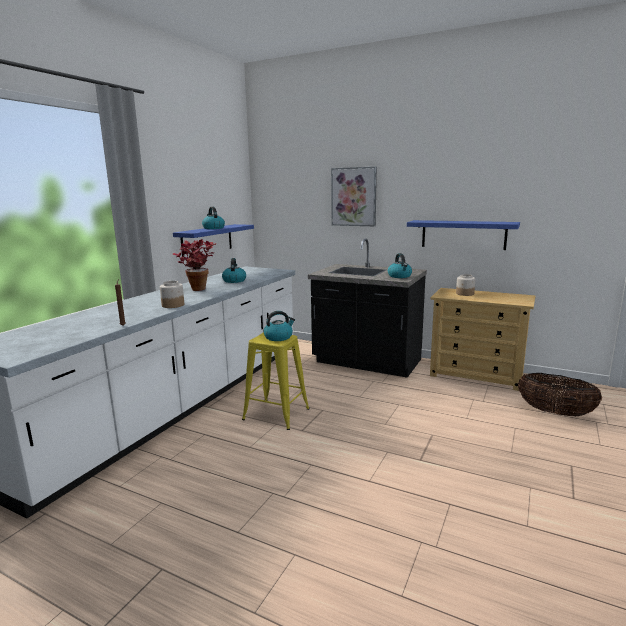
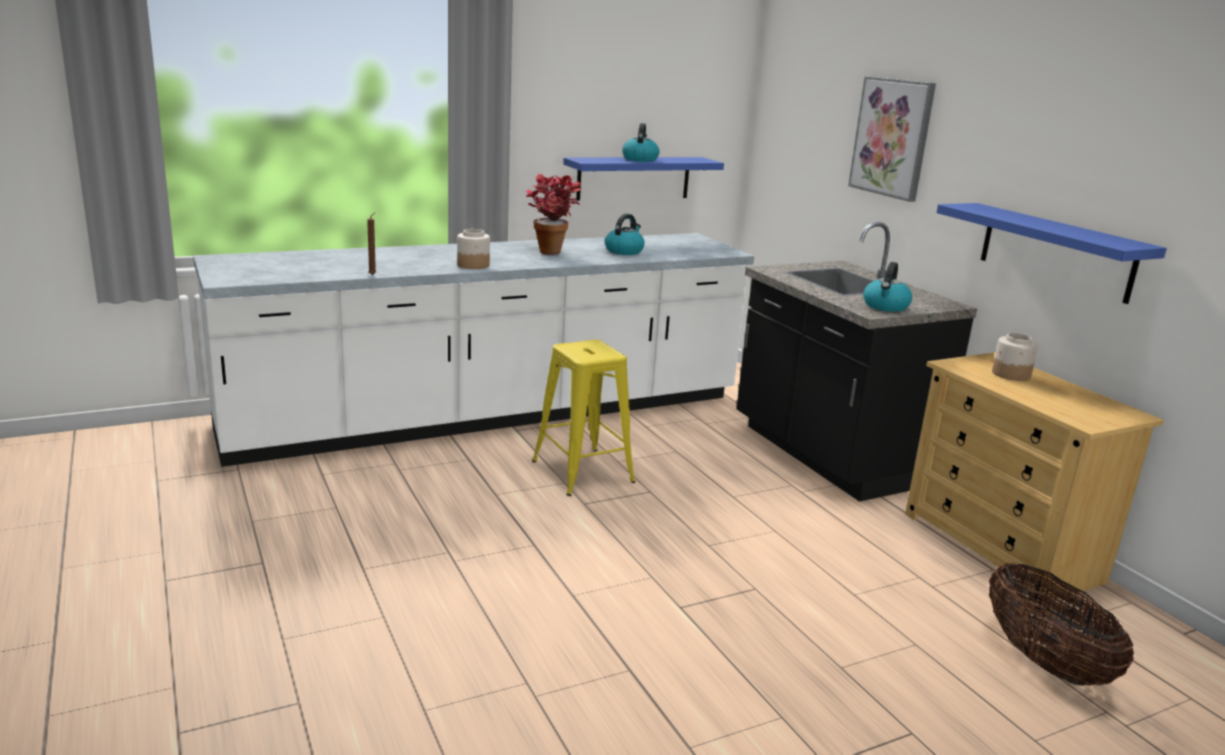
camera: 35 degrees right, 5 degrees up
kettle [264,311,295,341] -> none

